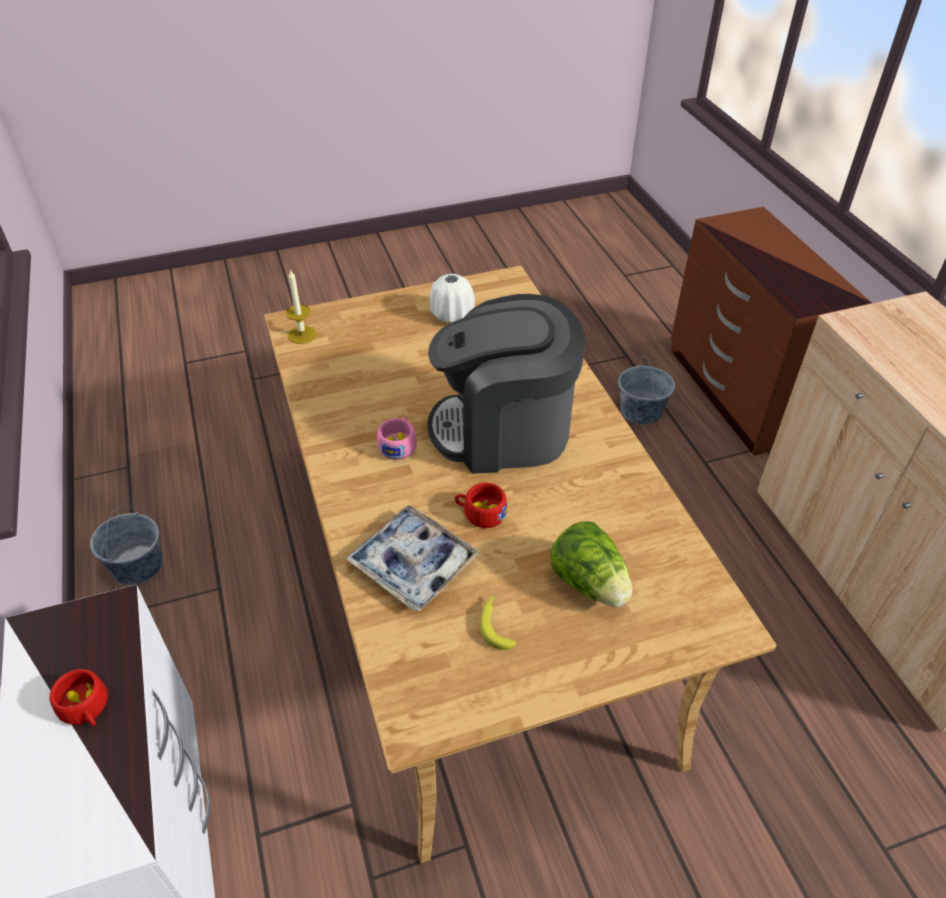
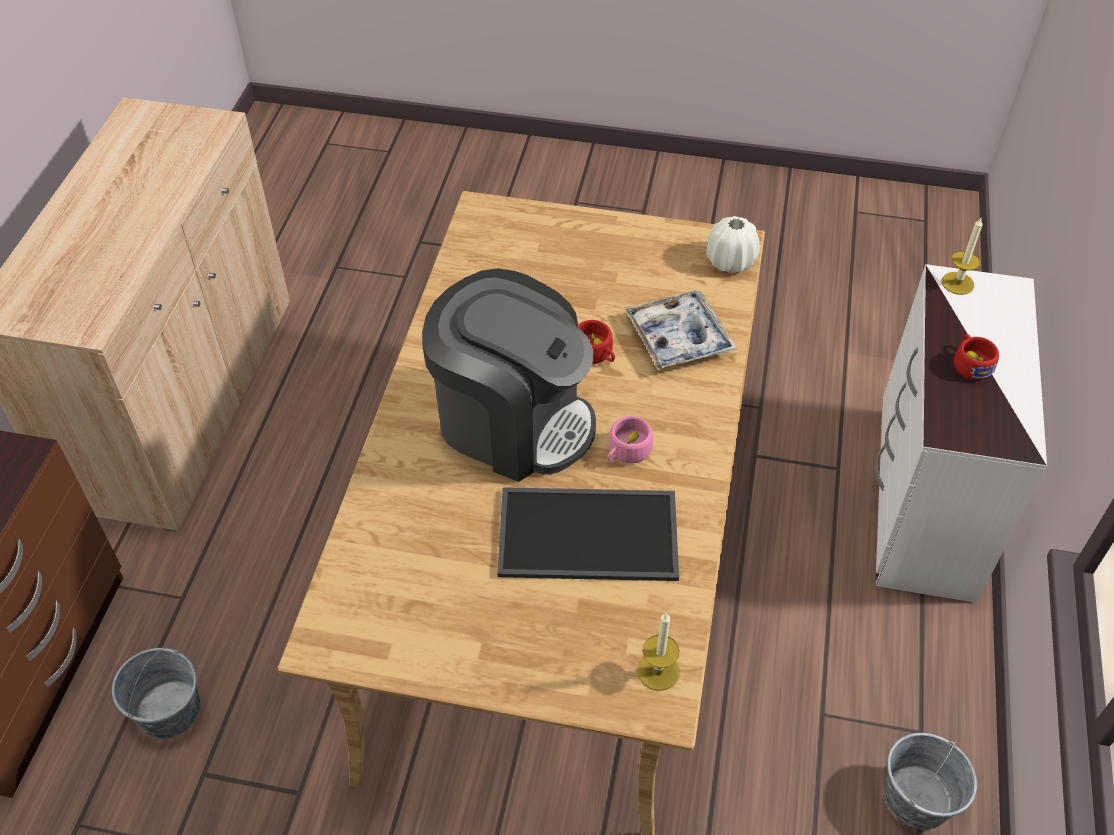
camera: 150 degrees left, 5 degrees up
white vase [430,274,475,323] -> white vase moved to [706,216,760,273]
banana [480,593,516,650] -> none
lettuce [551,521,632,607] -> none
none -> tray [497,487,679,581]
none -> candle [942,218,983,295]

